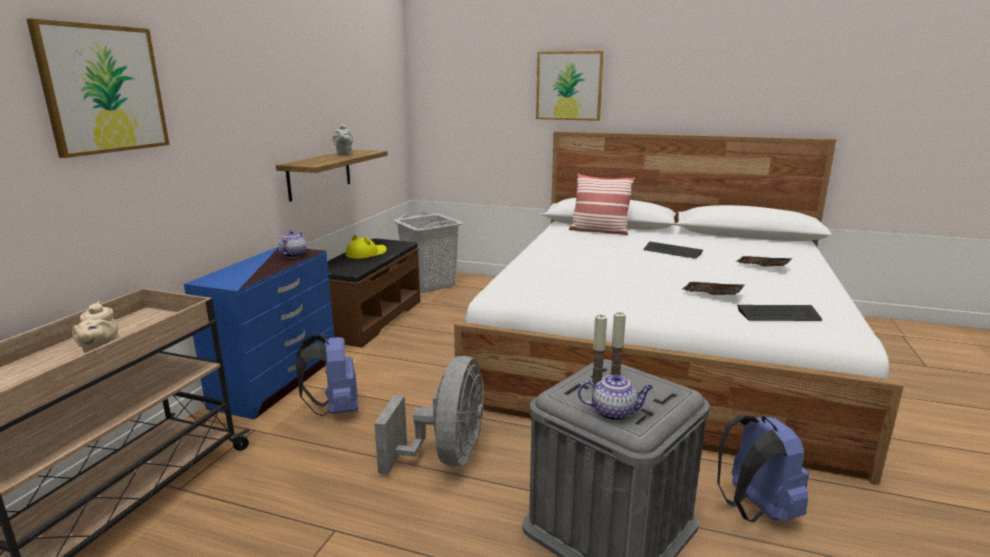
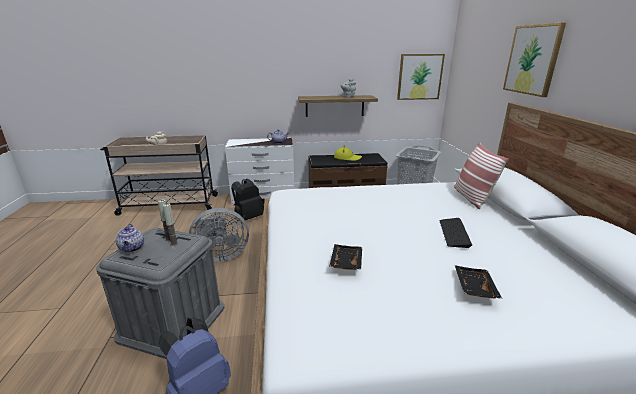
camera: 65 degrees right, 5 degrees up
picture [27,19,169,158] -> picture moved to [397,54,445,100]
blue dresser [184,247,335,419] -> white dresser [225,138,294,205]
blue backpack [295,334,358,416] -> black backpack [231,179,264,220]
keyboard [737,305,822,321] -> none

